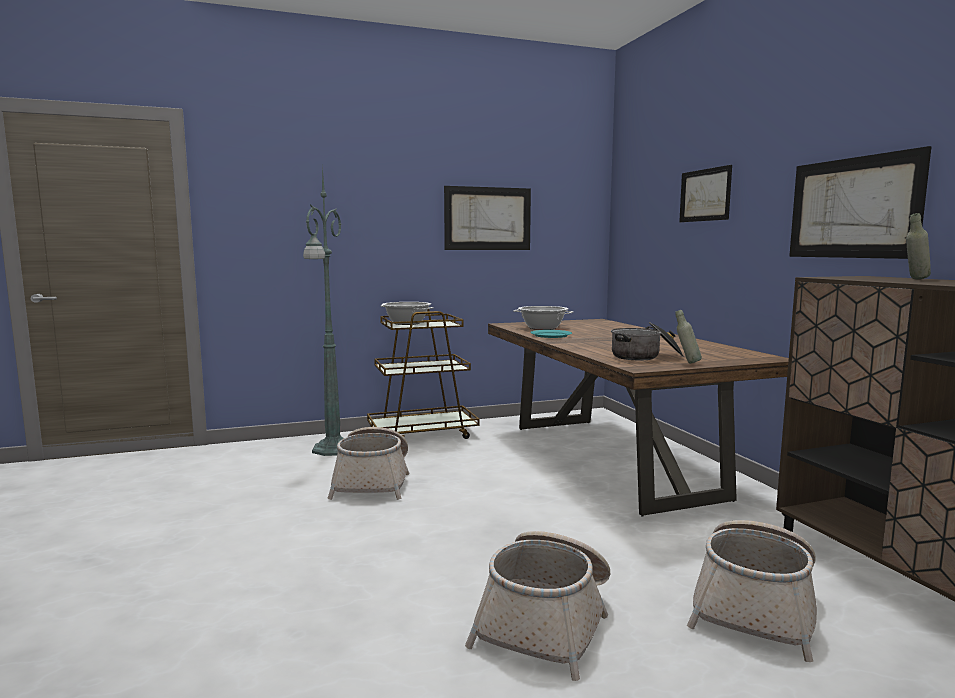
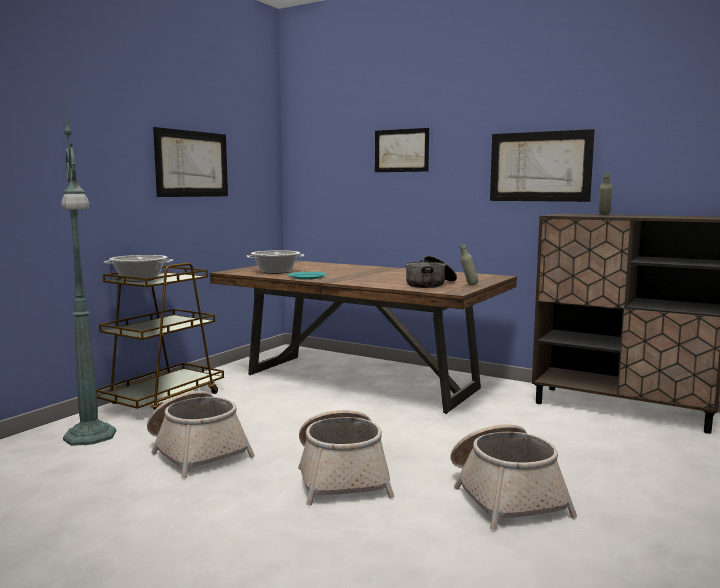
camera: 40 degrees left, 0 degrees up
basket [687,520,817,662] -> basket moved to [298,410,394,506]

